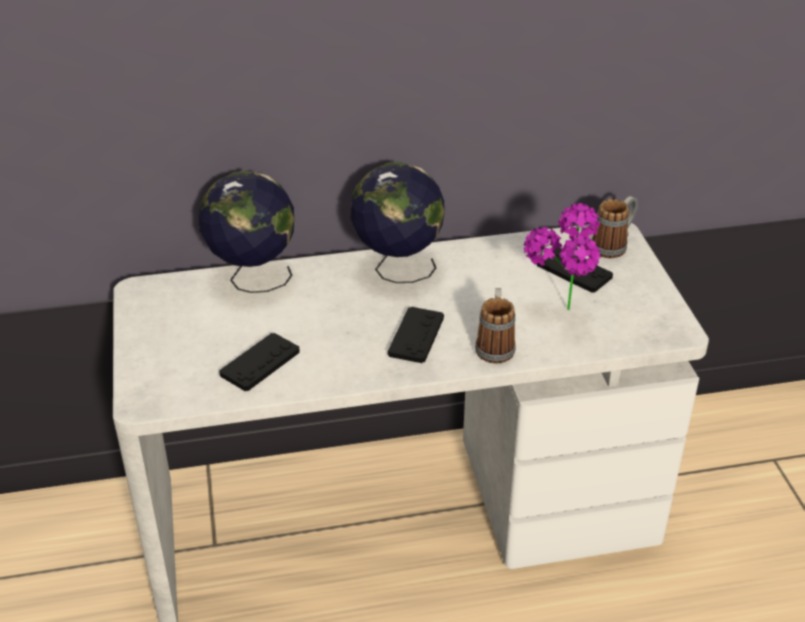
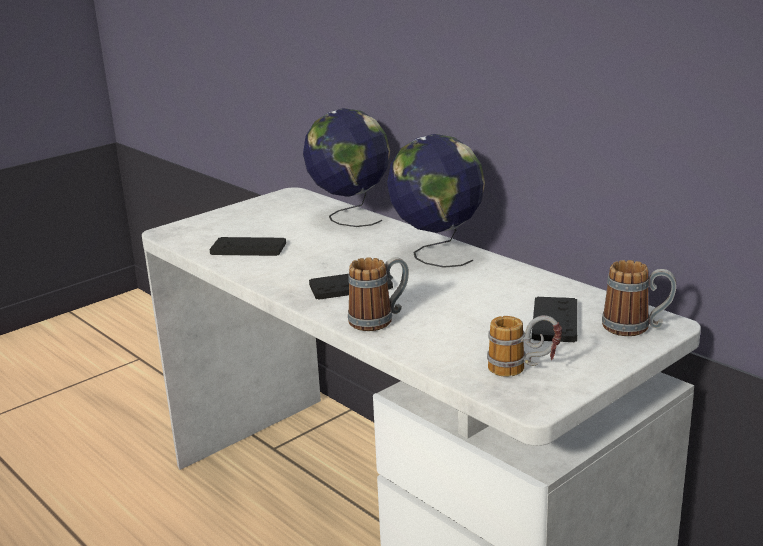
camera: 60 degrees right, 15 degrees down
potted plant [524,203,601,310] -> none
none -> mug [487,315,562,377]

